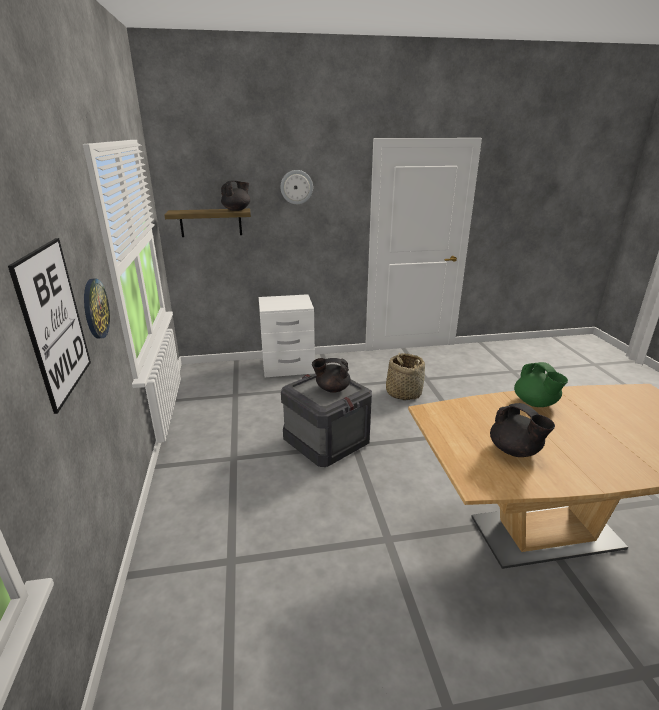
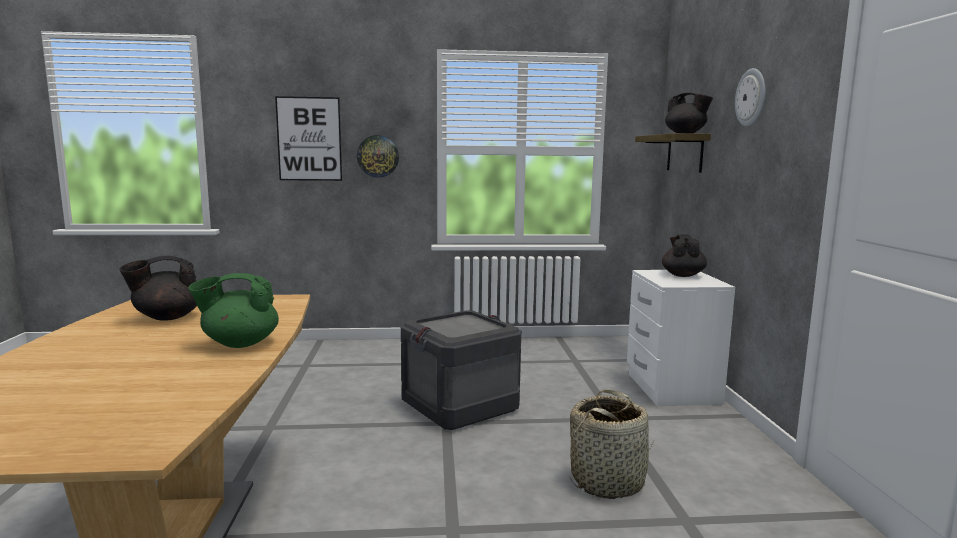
camera: 95 degrees right, 15 degrees down
black teapot [312,358,351,393] -> black teapot moved to [662,234,707,277]

